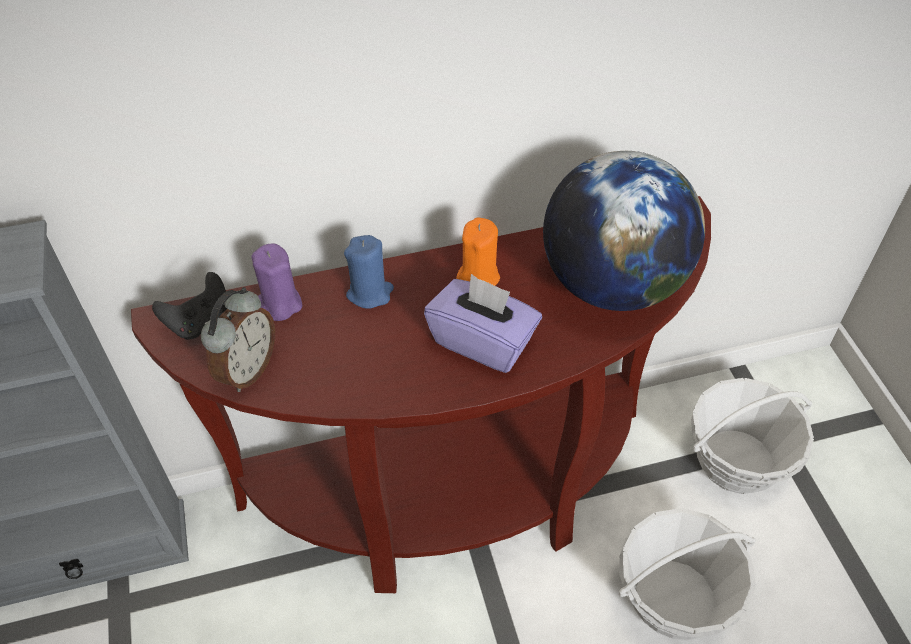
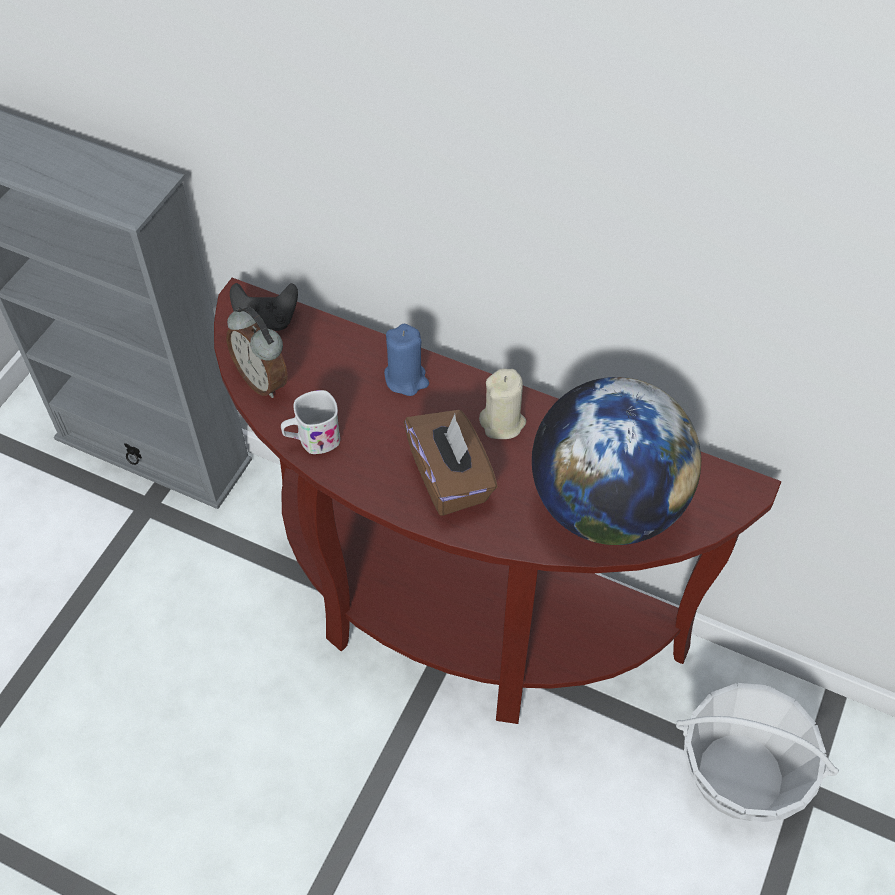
camera: 40 degrees right, 5 degrees up
alarm clock [201,287,275,392] -> alarm clock turned 75 degrees clockwise [226,307,288,398]
purple candle [251,243,302,321] -> none
purple tissue box [424,274,542,373] -> brown tissue box [404,410,498,516]
orange candle [456,217,500,286] -> beige candle [479,369,526,439]
basket [619,508,756,640] -> none
none -> white mug [281,390,340,454]

